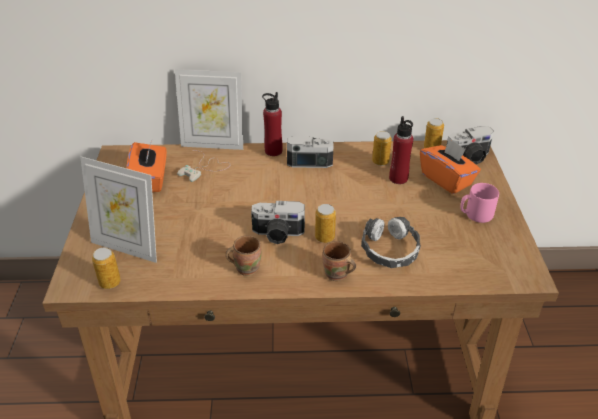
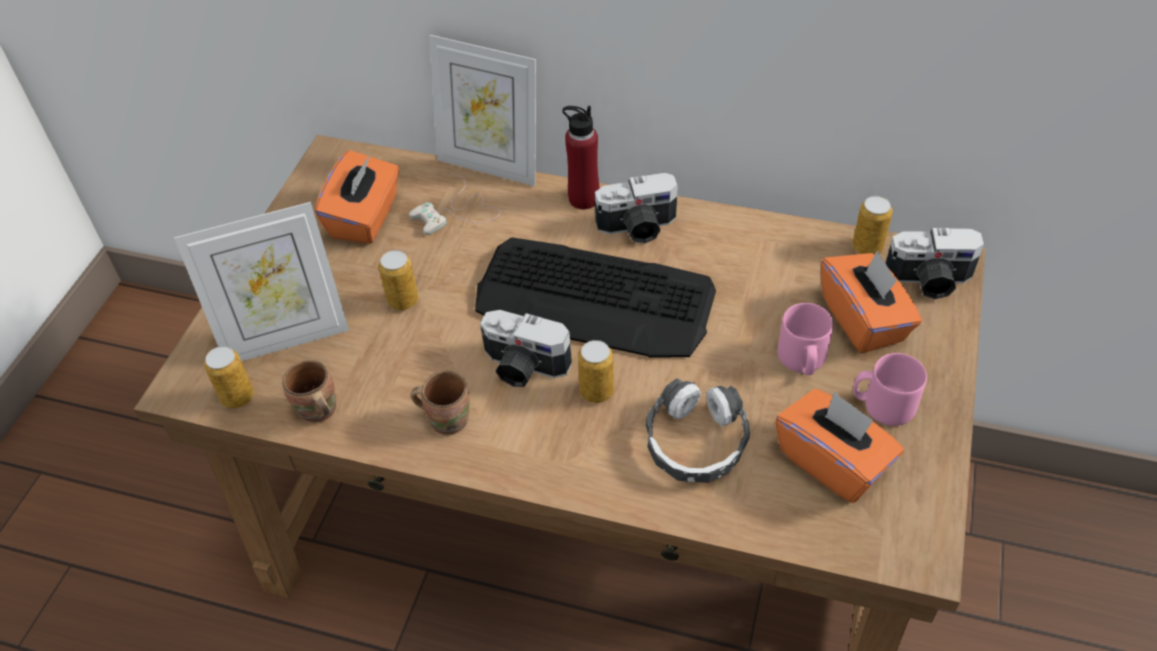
camera: 20 degrees right, 10 degrees up
picture frame [80,157,157,263] -> picture frame turned 60 degrees counterclockwise [174,202,349,361]
camera [287,136,333,168] -> camera turned 150 degrees clockwise [595,173,678,244]
brown mug [323,241,356,281] -> brown mug moved to [282,360,336,423]
can [372,131,392,166] -> can moved to [379,250,419,310]
red bottle [389,116,413,184] -> none
none -> keyboard [475,237,716,358]
none -> orange tissue box [775,389,904,503]
none -> pink mug [778,303,833,375]

